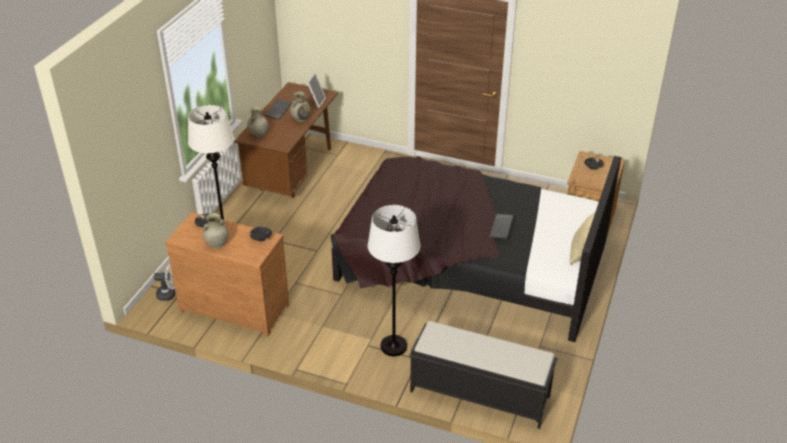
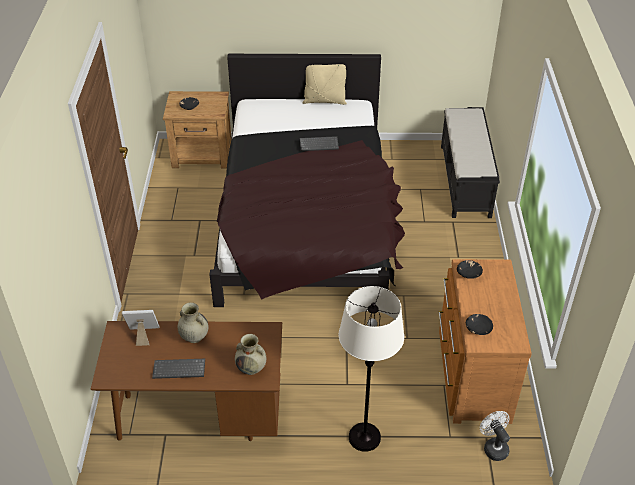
camera: 110 degrees left, 5 degrees up
beige vase [203,213,229,248] -> none
white floor lamp [368,205,421,356] -> none

